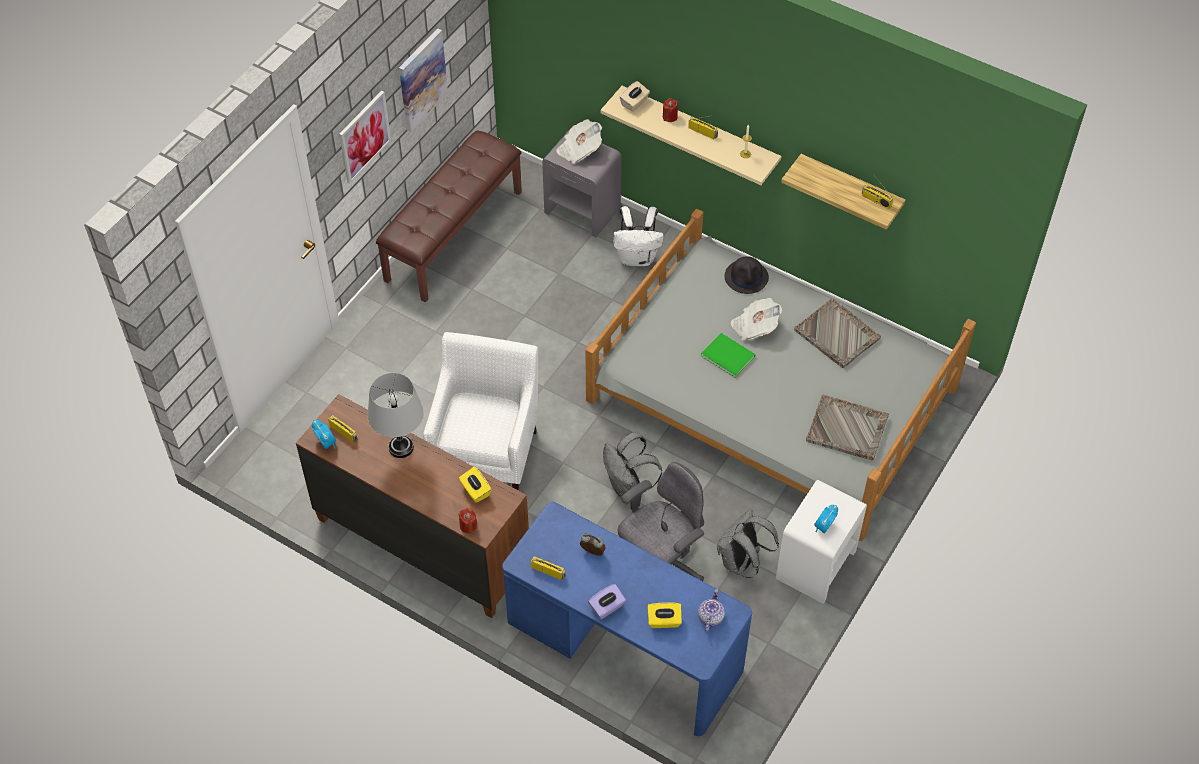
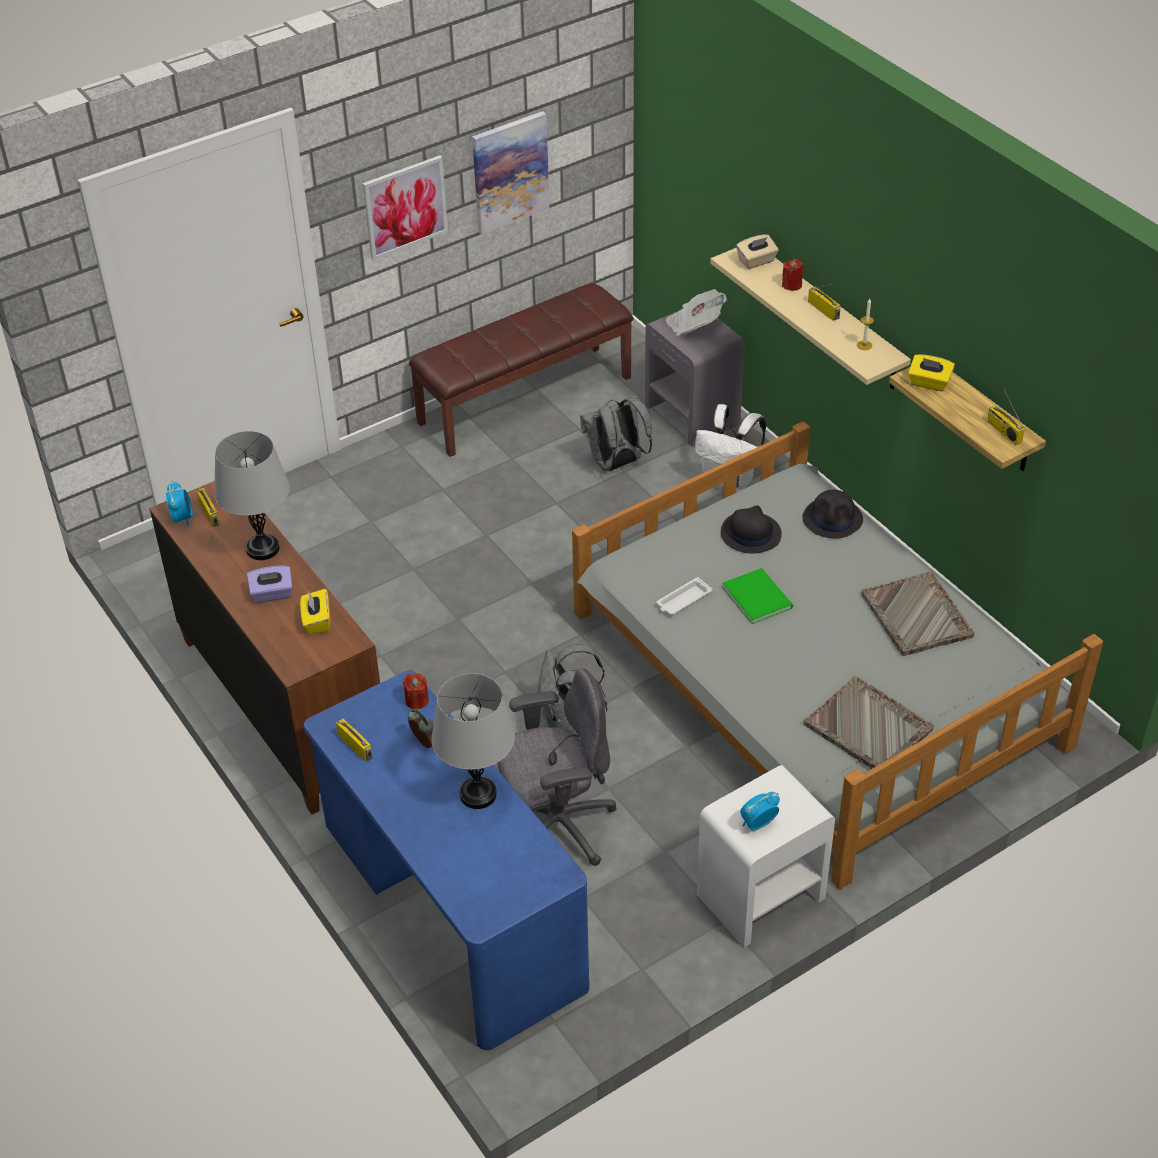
camera: 25 degrees right, 10 degrees down
white armchair [423,332,538,490] -> none
red candle [459,508,477,533] -> red candle moved to [403,673,429,709]
purple tissue box [588,584,626,619] -> purple tissue box moved to [247,566,293,603]
yellow tissue box [647,602,682,628] -> yellow tissue box moved to [908,354,955,391]
teapot [698,589,725,632] -> none
grey backpack [717,508,779,578] -> grey backpack moved to [580,396,652,471]
newspaper [730,298,782,341] -> none
none -> grey table lamp [431,673,515,809]
none -> white tray [657,577,713,615]
none -> black hat [721,505,782,553]

